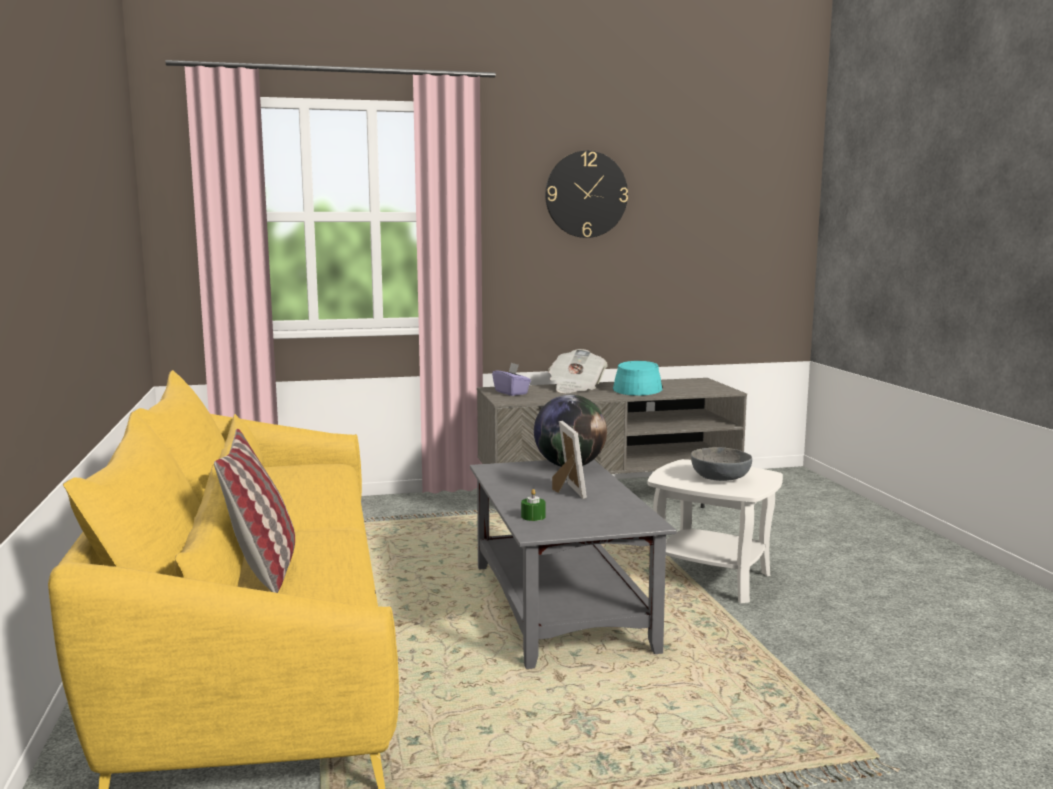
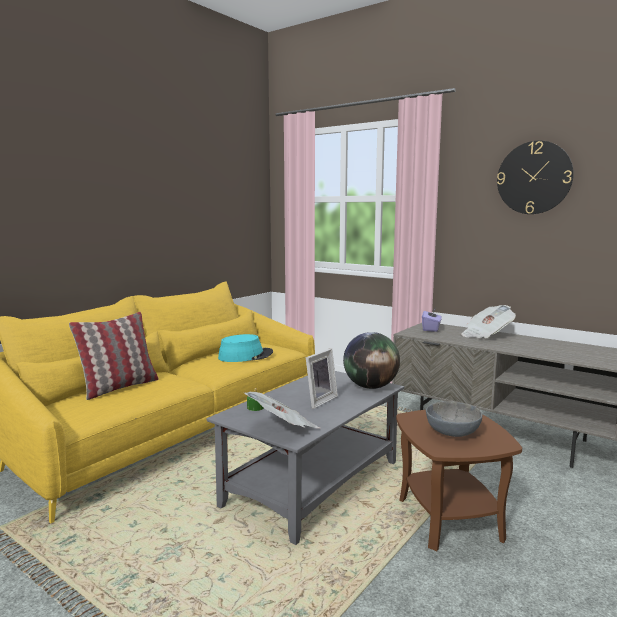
camera: 50 degrees right, 0 degrees up
turquoise hat [613,361,663,396] -> turquoise hat moved to [218,334,273,362]
white side table [648,459,783,603] -> brown side table [396,410,522,551]
none -> newspaper [244,392,320,428]

